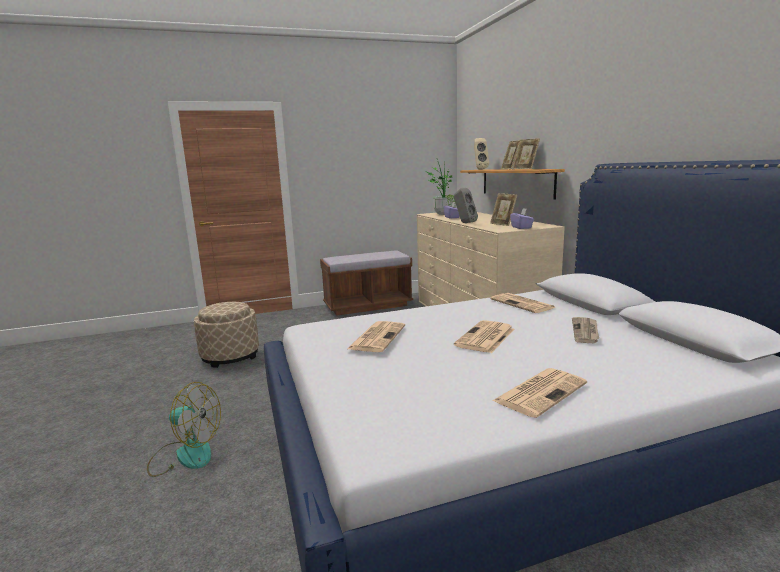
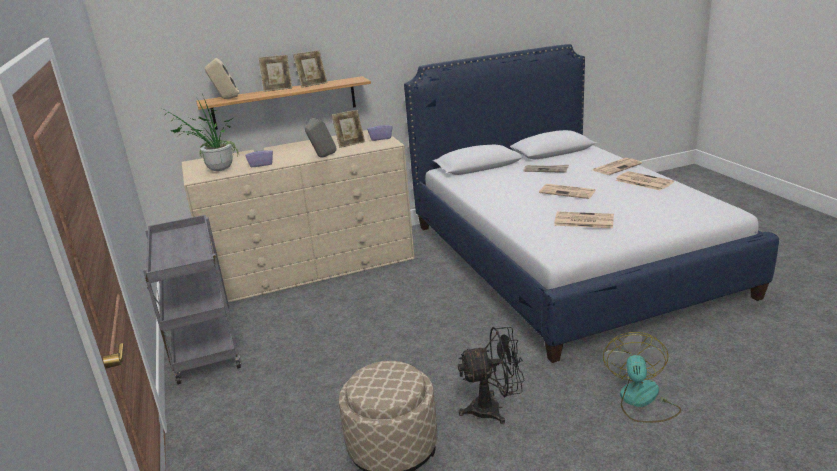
camera: 90 degrees left, 10 degrees up
brown bench [320,251,413,316] -> grey cart [143,215,241,384]
newspaper [491,293,555,313] -> newspaper moved to [593,158,642,175]
none -> black fan [458,327,525,424]

